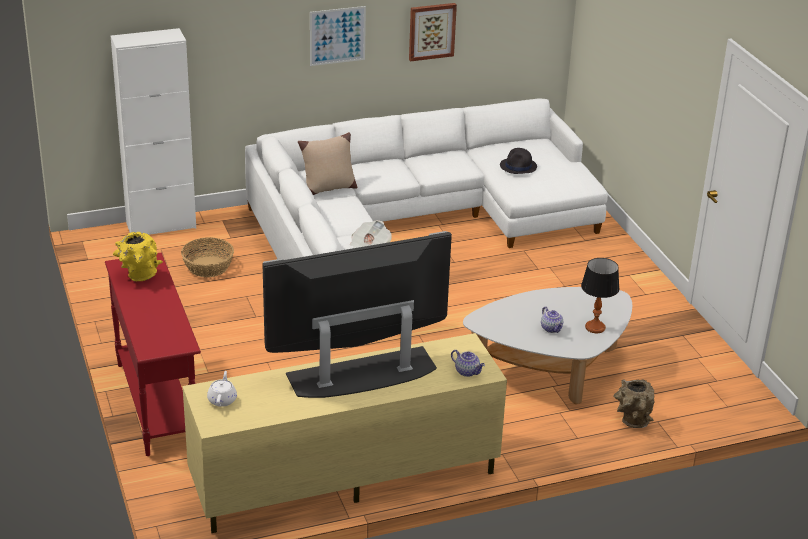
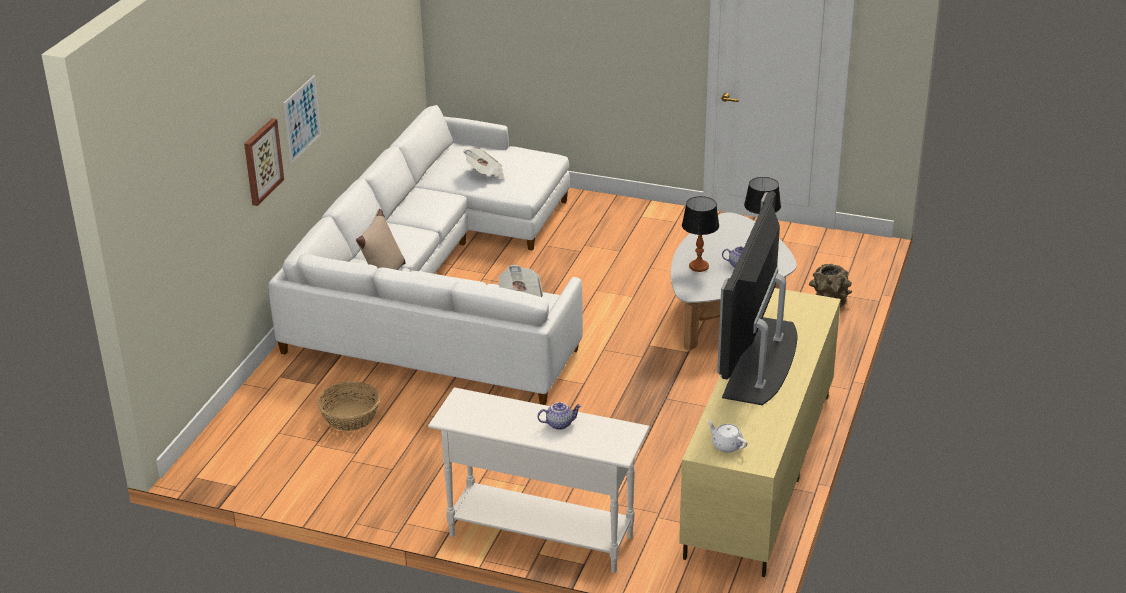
camera: 50 degrees left, 0 degrees up
red console table [105,253,201,456] -> white console table [428,387,650,573]
white cabinet [111,28,196,235] -> none
yellow vase [113,232,163,281] -> none
picture [409,3,457,61] -> picture moved to [244,118,284,206]
teapot [451,350,485,377] -> teapot moved to [537,402,581,430]
black hat [500,148,537,174] -> newspaper [463,148,504,178]
none -> table lamp [682,196,719,272]

